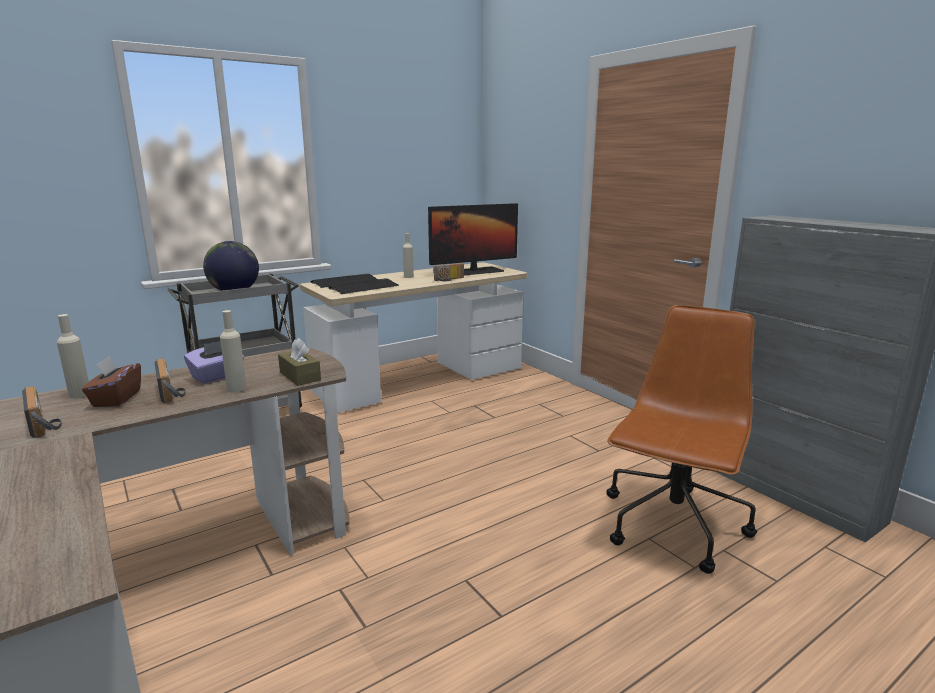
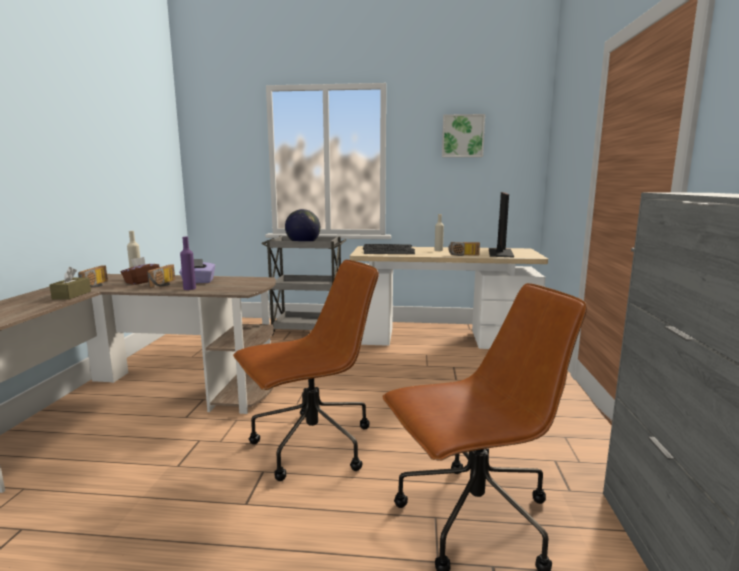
camera: 40 degrees right, 5 degrees down
beige bottle [220,310,247,393] -> purple bottle [180,237,196,290]
brown tissue box [278,338,321,386] -> brown tissue box moved to [50,267,91,300]
monitor [428,203,518,276] -> monitor turned 90 degrees counterclockwise [489,192,514,257]
none -> brown office chair [233,260,379,481]
none -> picture [442,114,485,157]

